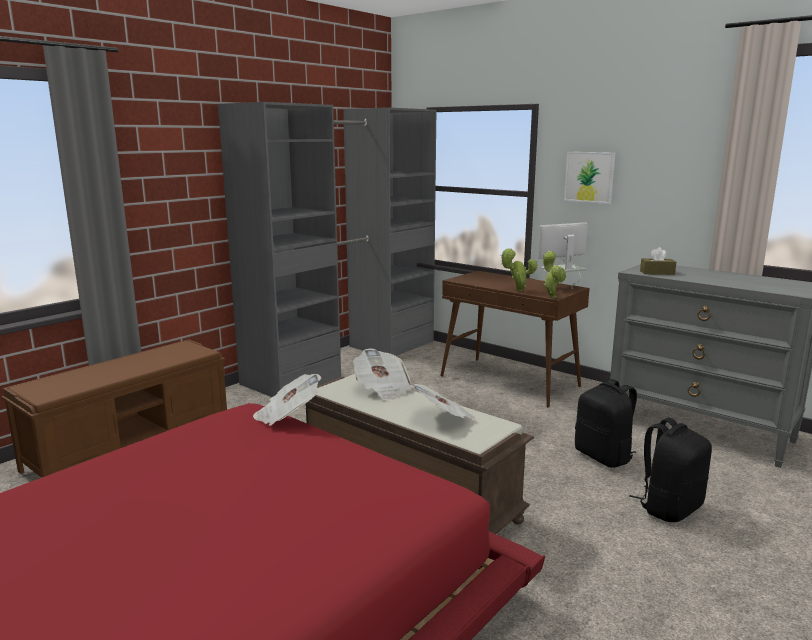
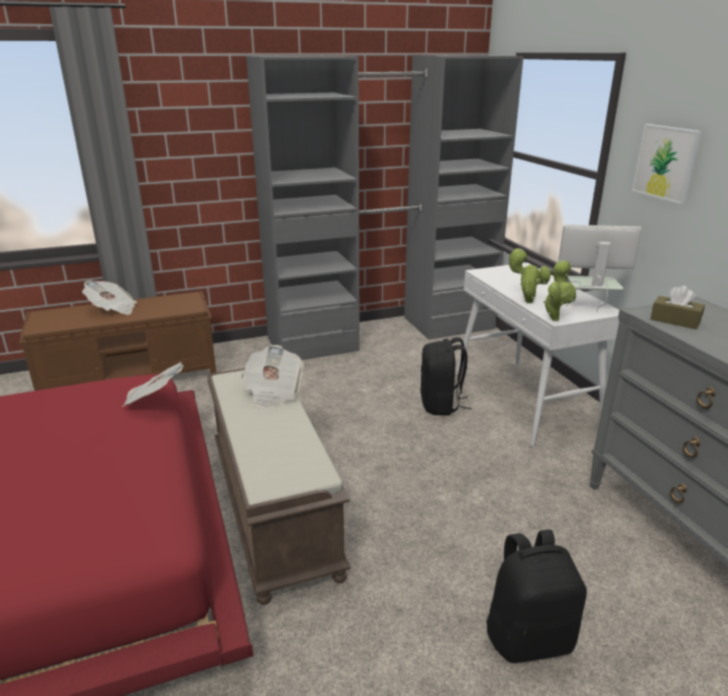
camera: 30 degrees right, 10 degrees up
newspaper [410,384,479,420] -> newspaper moved to [82,281,137,315]
brown console table [440,271,590,407] -> white console table [455,263,619,447]
black backpack [575,379,637,468] -> black backpack moved to [421,337,472,415]

